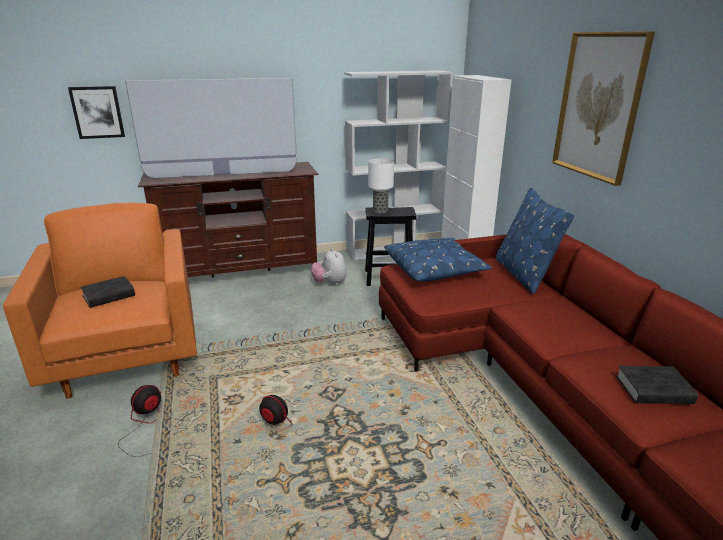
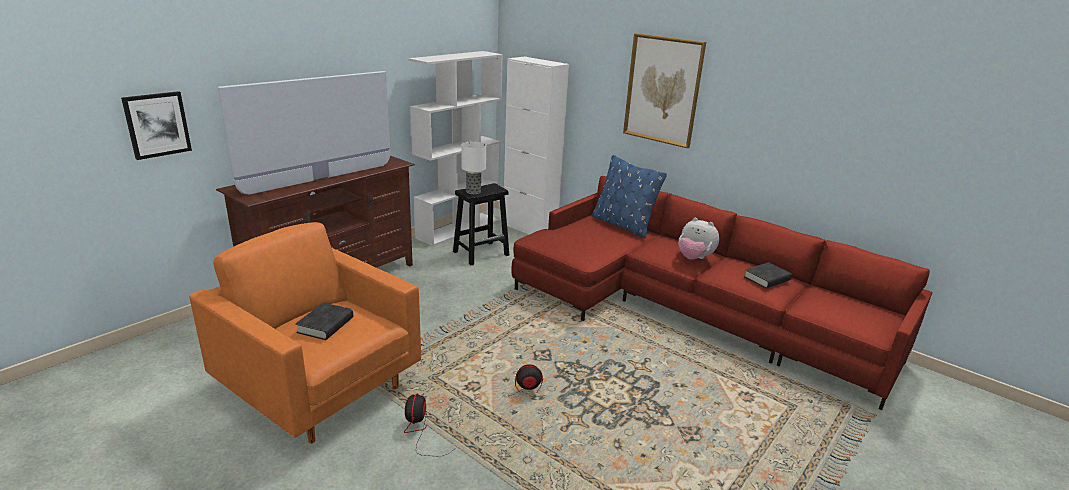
camera: 35 degrees left, 0 degrees up
plush toy [311,248,347,286] -> plush toy moved to [678,218,719,260]
blue pillow [384,238,492,282] -> none

